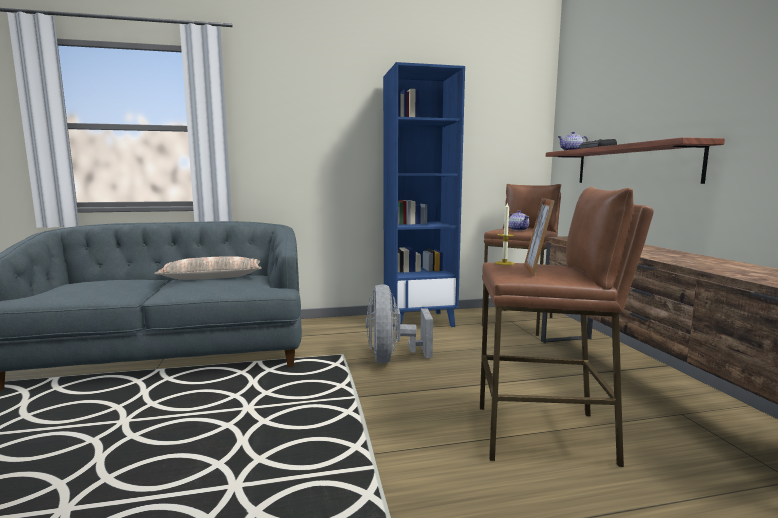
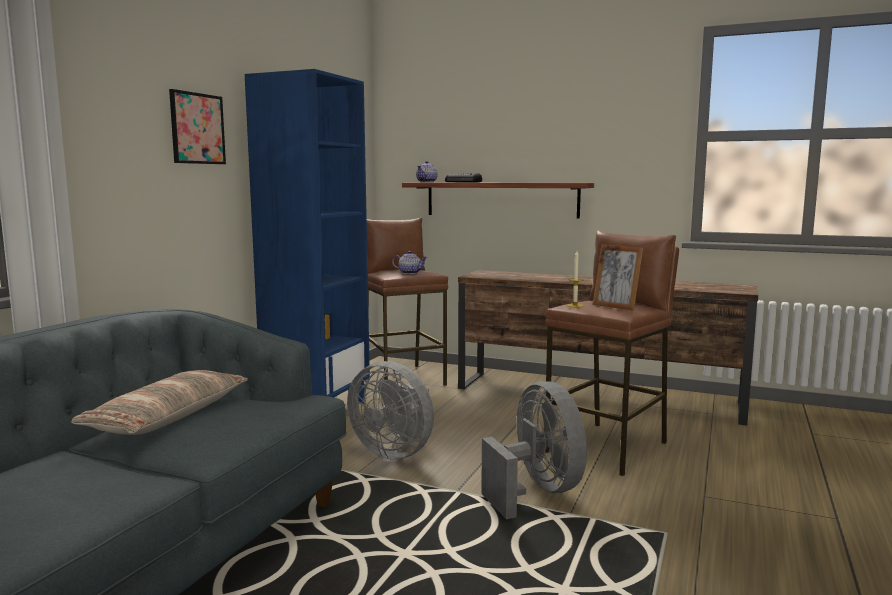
camera: 55 degrees left, 0 degrees up
none -> picture [169,89,226,164]
none -> grey fan [481,381,587,519]

